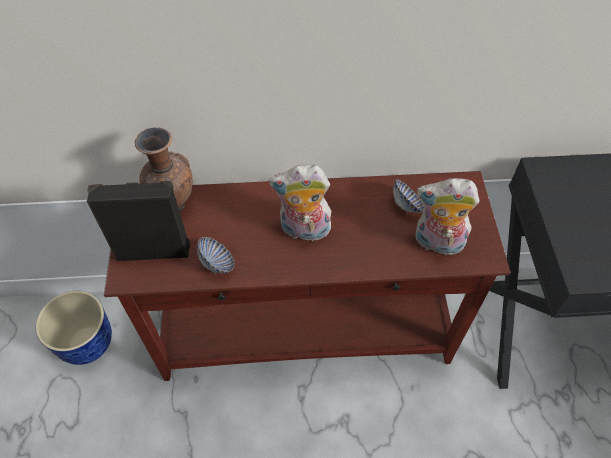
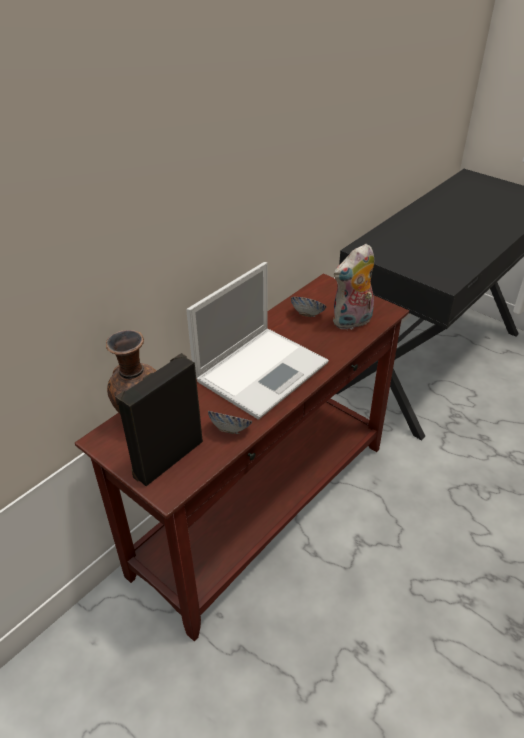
camera: 45 degrees left, 15 degrees down
planter [36,291,112,365] -> none
plush toy [269,164,331,241] -> laptop [186,262,329,420]

